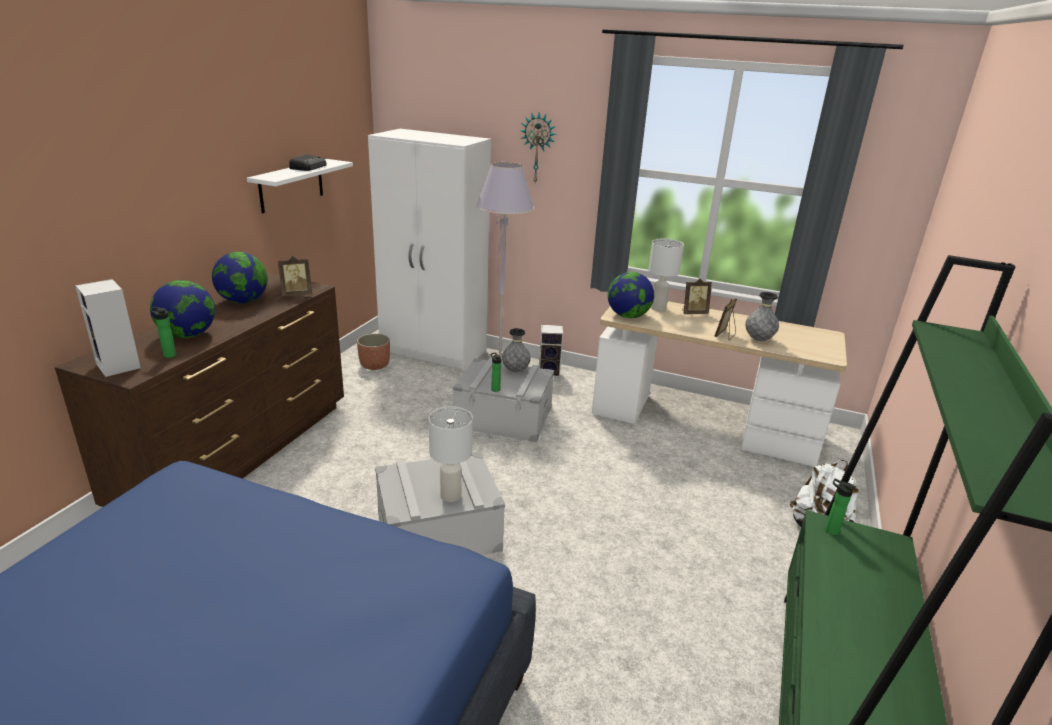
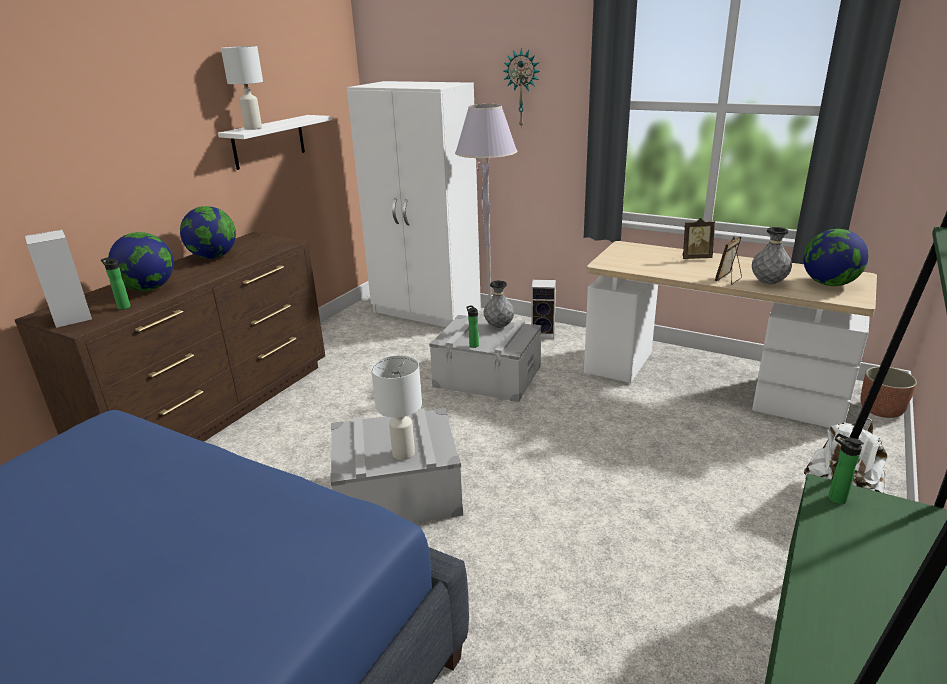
camera: 10 degrees right, 0 degrees up
picture frame [278,256,312,296] -> none
radio [289,155,327,171] -> none
planter [357,334,390,370] -> planter moved to [860,366,917,418]
globe [608,272,654,318] -> globe moved to [803,229,868,286]
white table lamp [648,239,684,311] -> white table lamp moved to [221,46,263,130]

